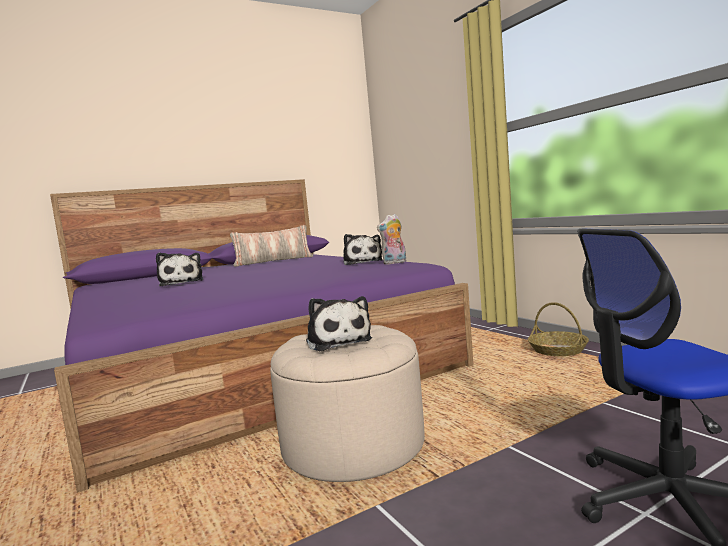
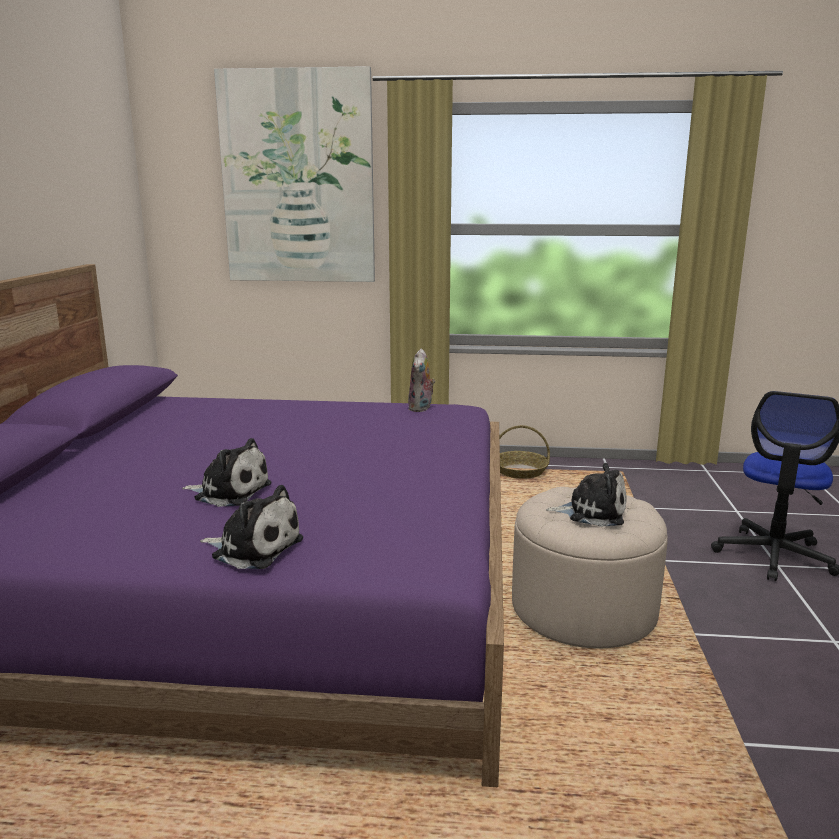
camera: 55 degrees left, 10 degrees up
pillow [230,225,313,267] -> none
plush toy [343,234,382,265] -> plush toy moved to [200,485,303,569]
none -> picture [214,66,375,282]

